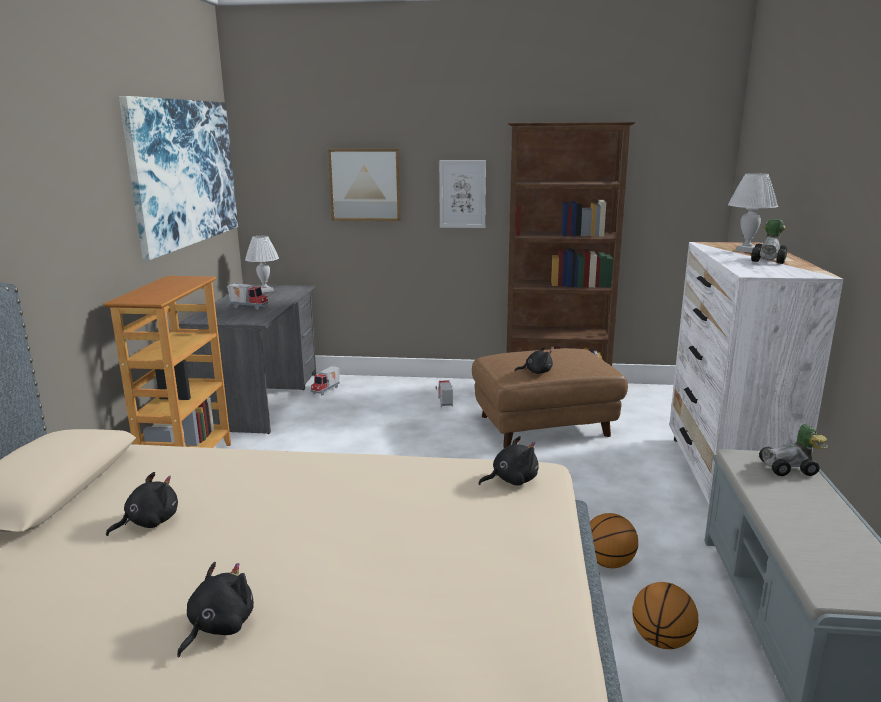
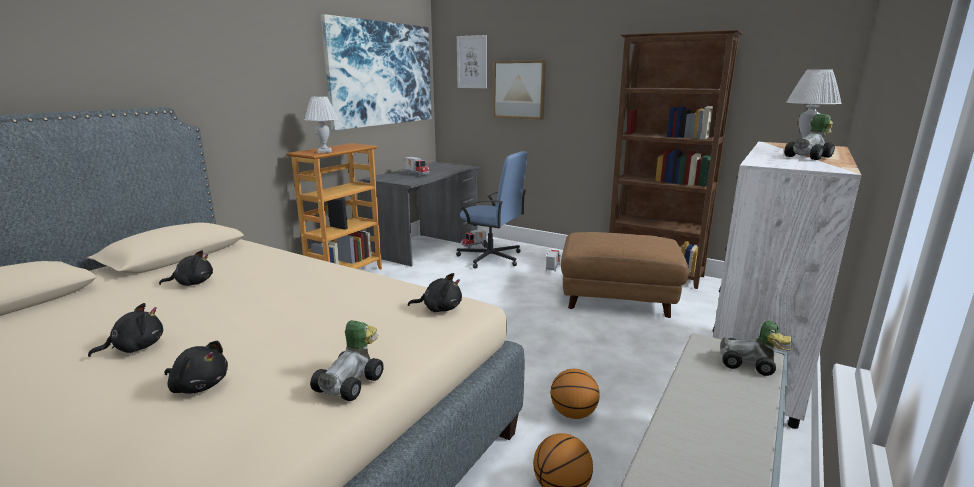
camera: 25 degrees right, 0 degrees up
white table lamp [245,236,279,293] -> white table lamp moved to [304,96,338,153]
picture [439,160,486,228] -> picture moved to [457,35,487,88]
black plush toy [515,347,553,374] -> black plush toy moved to [164,341,228,394]
none -> toy car [310,320,384,401]
none -> blue office chair [456,151,527,269]

